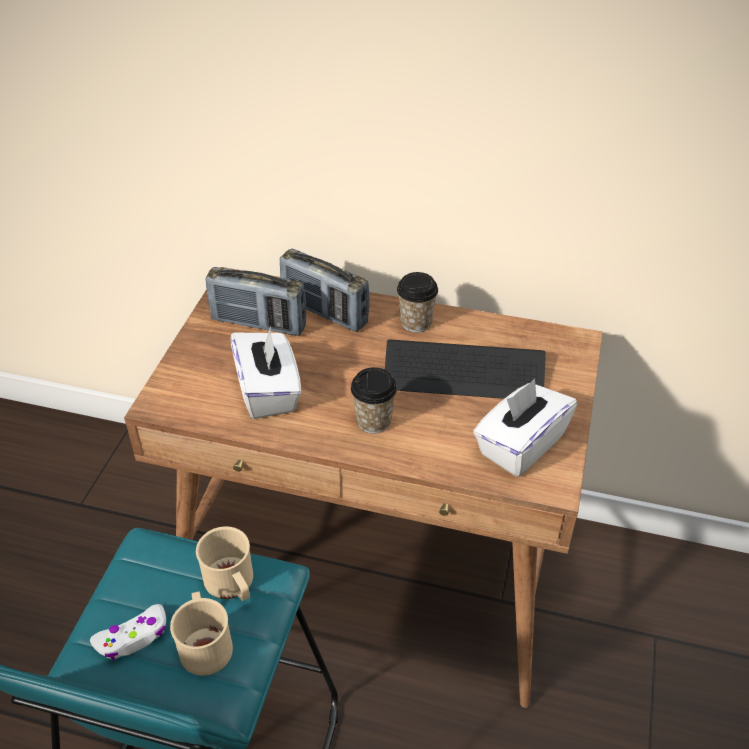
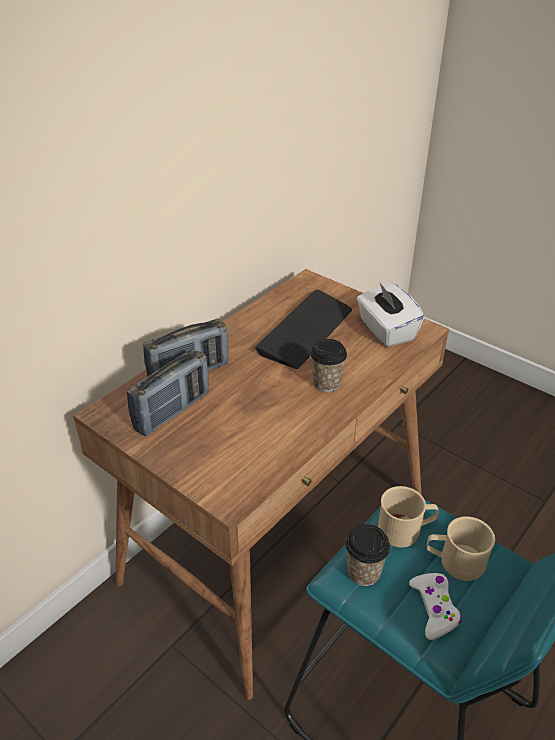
camera: 65 degrees left, 5 degrees down
white tissue box [231,327,301,419] -> none
cup [397,272,438,332] -> cup moved to [346,524,390,586]

